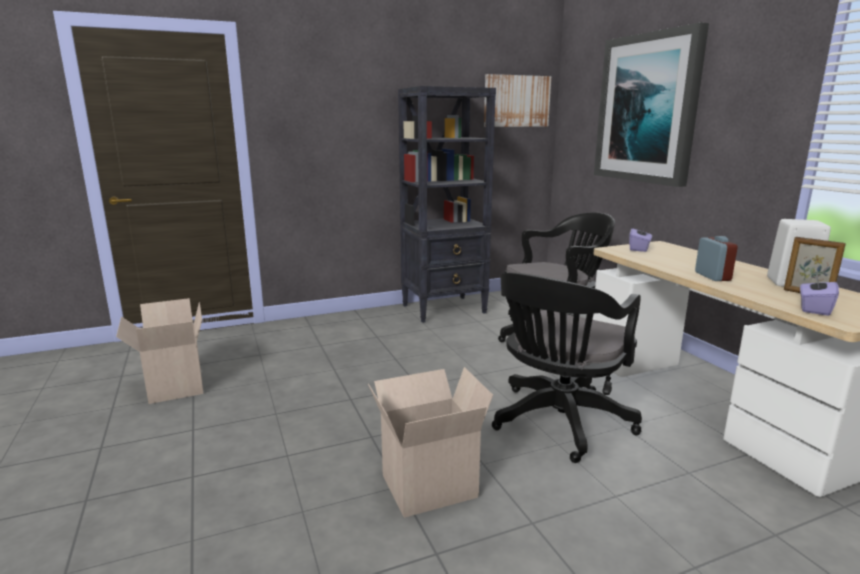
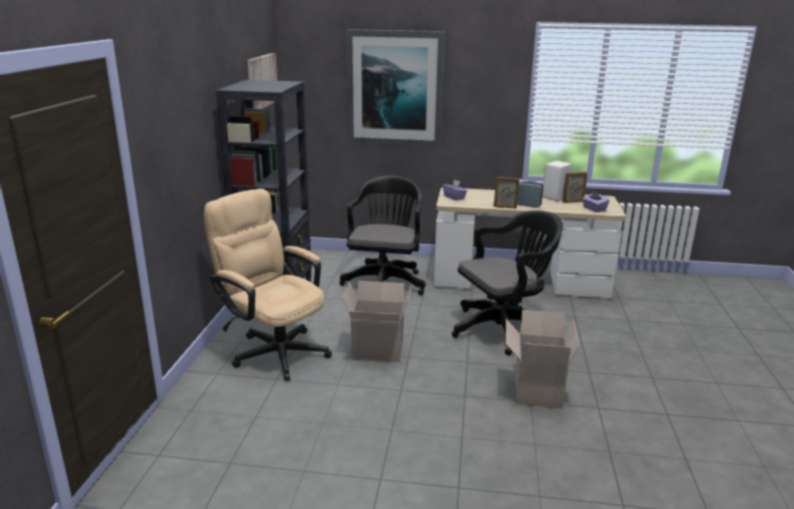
camera: 60 degrees left, 5 degrees up
cardboard box [116,298,203,404] -> cardboard box moved to [343,281,411,362]
black office chair [492,273,642,463] -> black office chair turned 90 degrees counterclockwise [452,210,563,355]
none -> beige office chair [204,189,332,381]
none -> picture frame [494,176,520,209]

